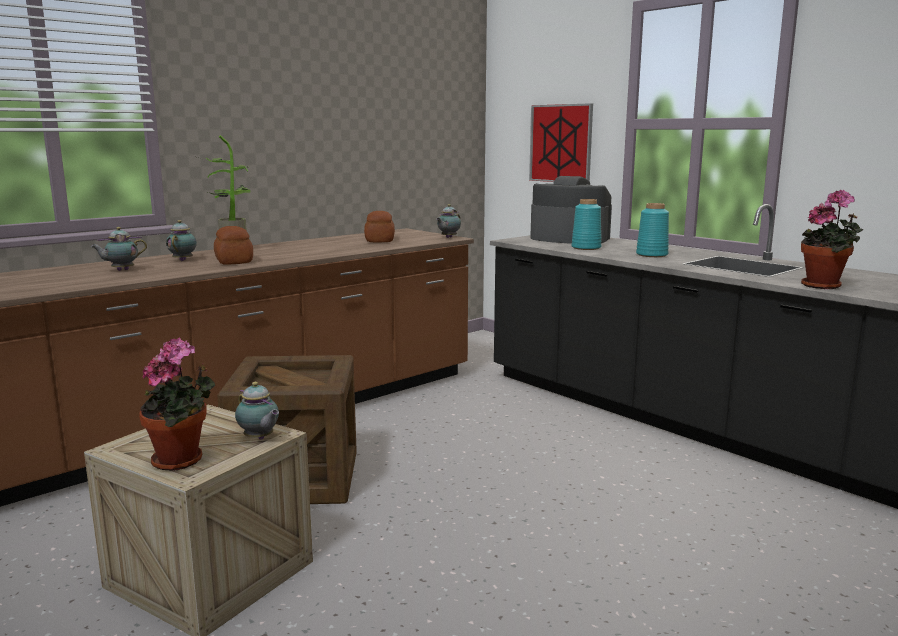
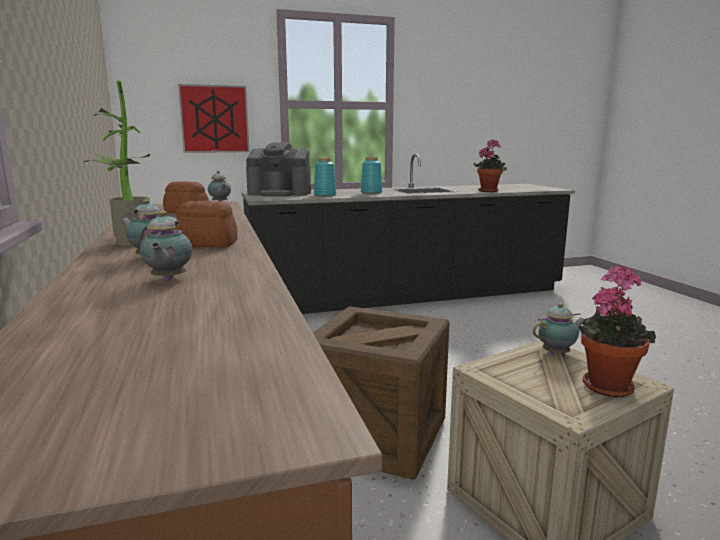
camera: 65 degrees left, 0 degrees up
coffee machine [530,176,612,244] -> coffee machine turned 135 degrees counterclockwise [246,143,311,196]

